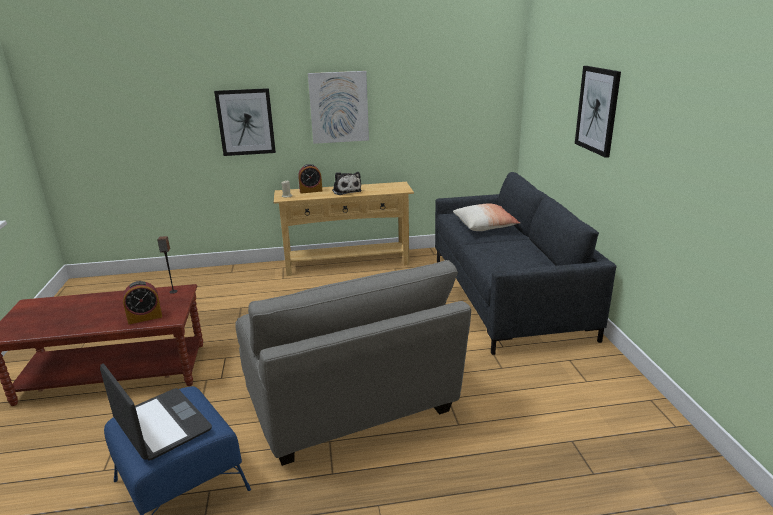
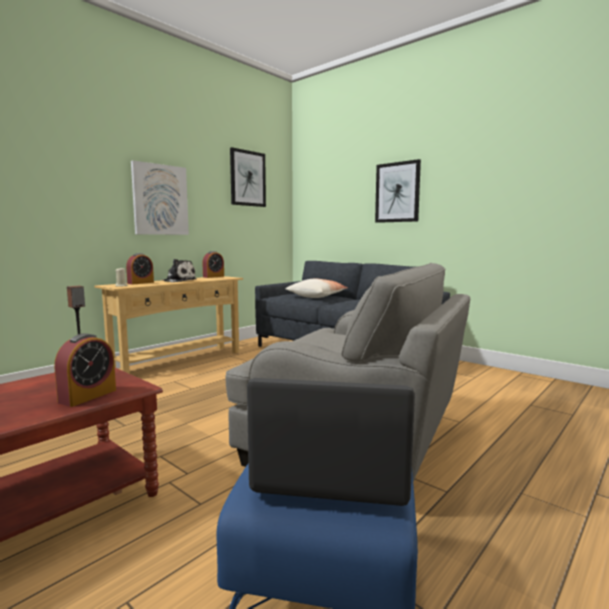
camera: 40 degrees left, 15 degrees down
picture [214,88,276,156] -> picture moved to [230,147,266,207]
none -> alarm clock [202,251,224,278]

